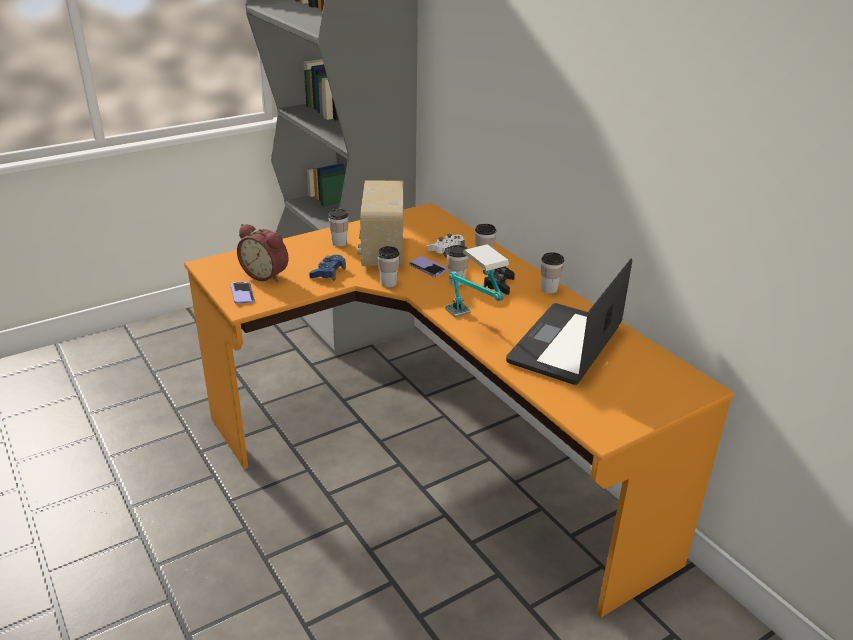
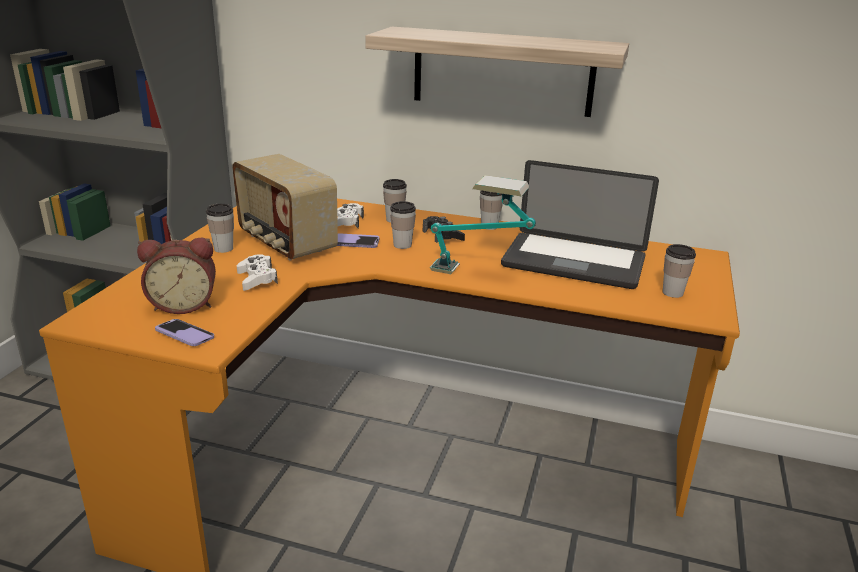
camera: 40 degrees left, 5 degrees down
blue game controller [309,255,346,281] -> white game controller [237,254,278,291]
cup [377,246,399,287] -> cup moved to [662,244,696,298]
laptop [506,259,632,385] -> laptop turned 60 degrees counterclockwise [501,160,659,289]
none -> shelf [365,27,629,117]

